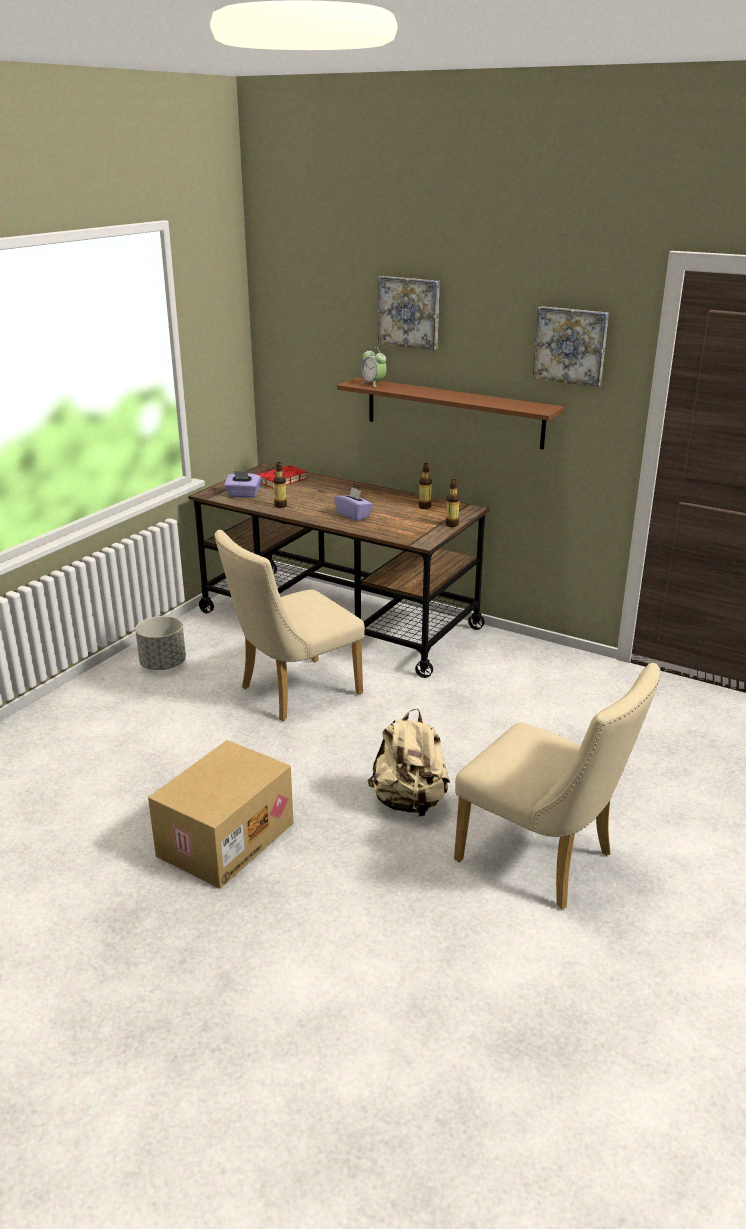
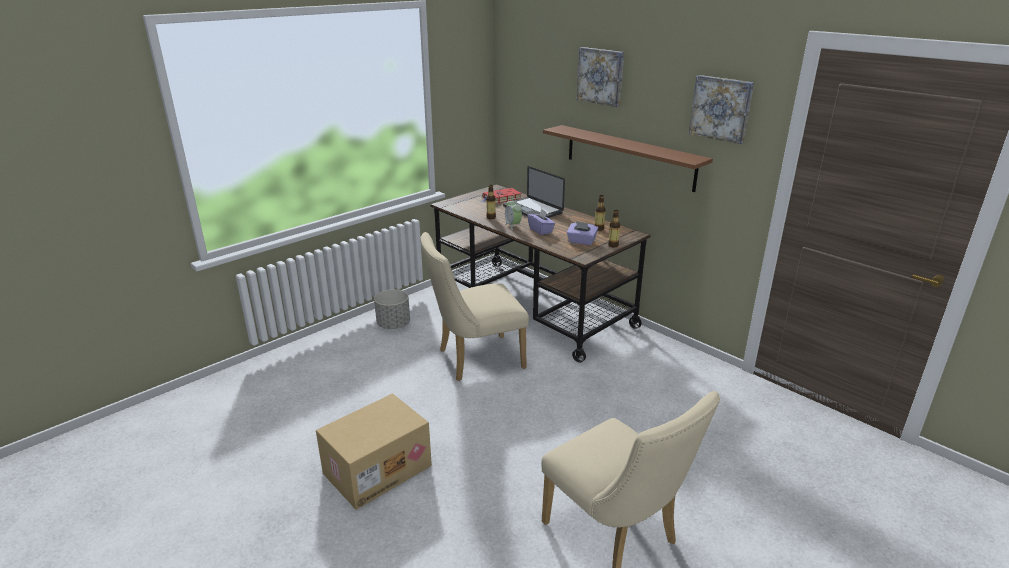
camera: 15 degrees right, 0 degrees up
purple tissue box [224,471,261,498] -> purple tissue box moved to [567,221,598,245]
alarm clock [361,347,386,387] -> alarm clock moved to [504,199,522,230]
beige backpack [368,708,450,816] -> none
none -> laptop [503,166,565,218]

